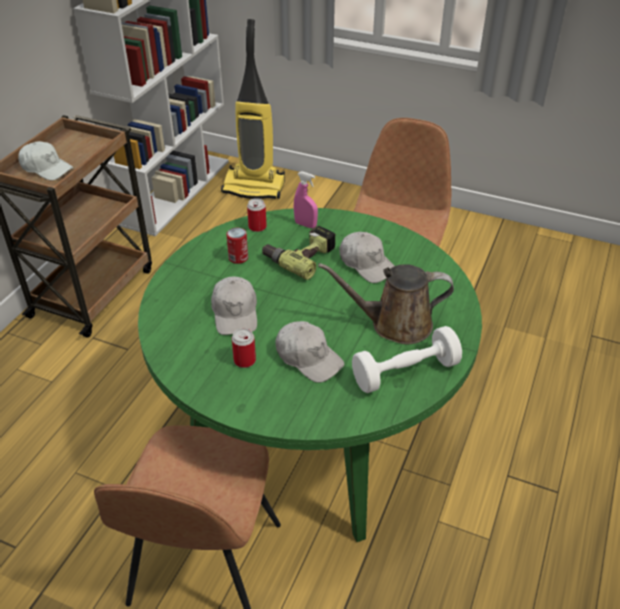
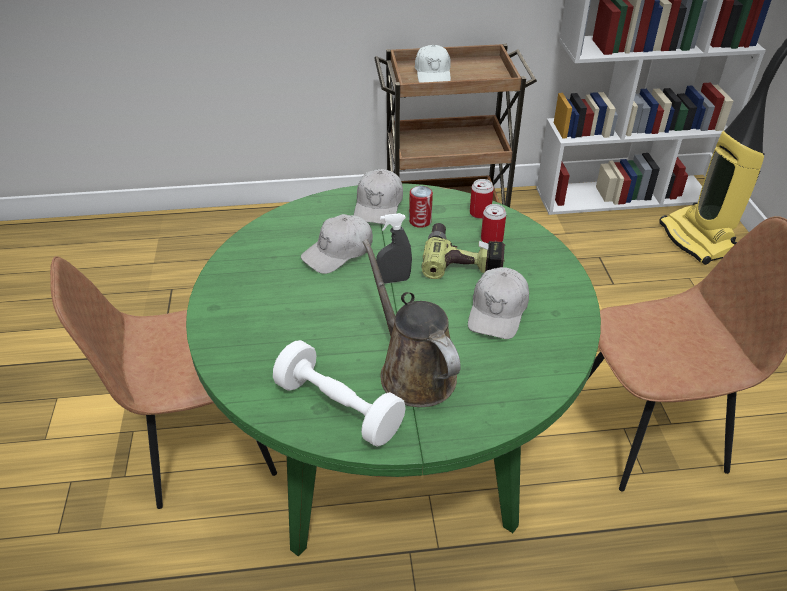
camera: 60 degrees right, 0 degrees up
can [232,328,256,368] -> can moved to [481,204,506,243]
white cap [275,321,344,383] -> white cap moved to [354,169,403,225]
pink spray bottle [294,172,318,228] -> none
none -> grey spray bottle [376,213,412,284]

